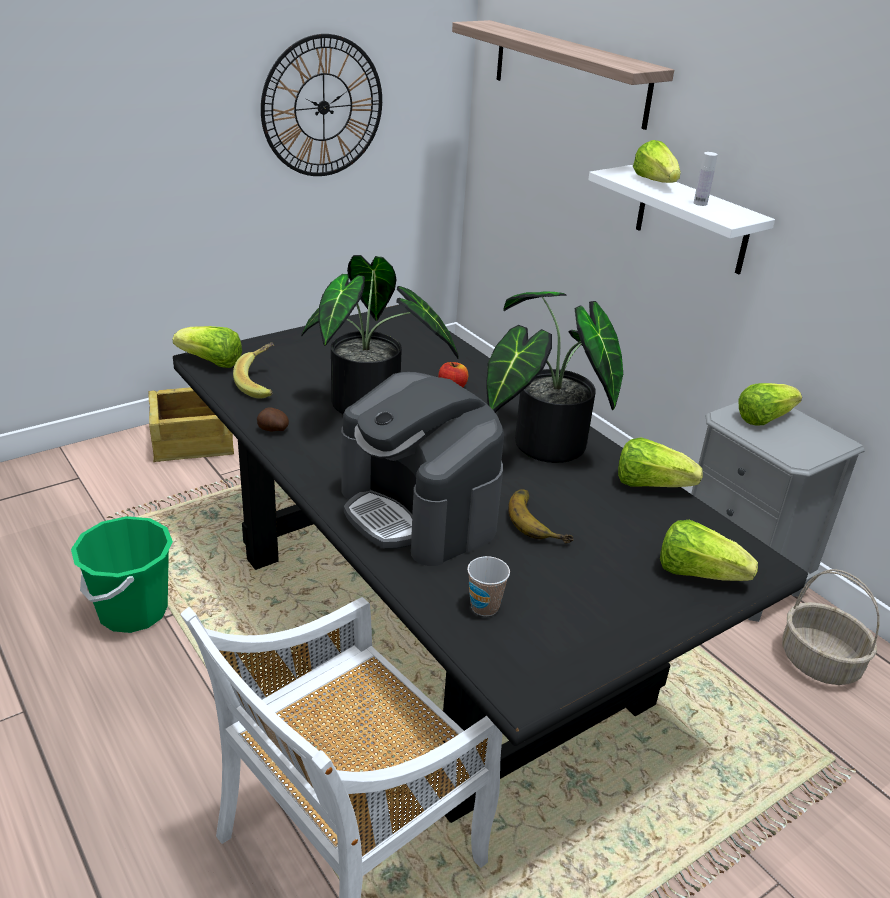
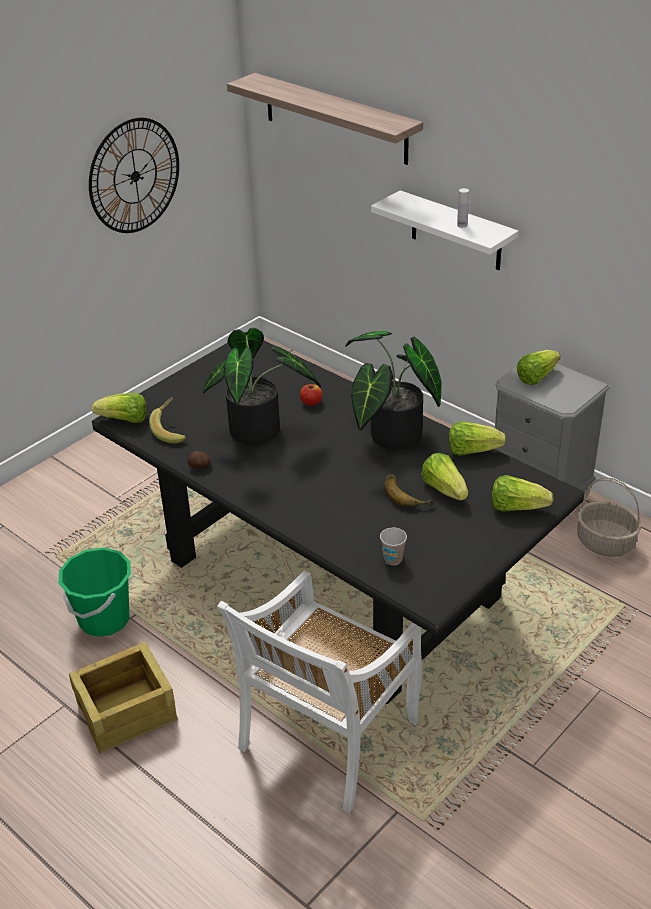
camera: 10 degrees left, 5 degrees up
crate [149,387,234,462] -> crate moved to [69,642,177,754]
coffee machine [341,372,504,566] -> none
lettuce [633,140,681,183] -> lettuce moved to [421,453,468,501]

